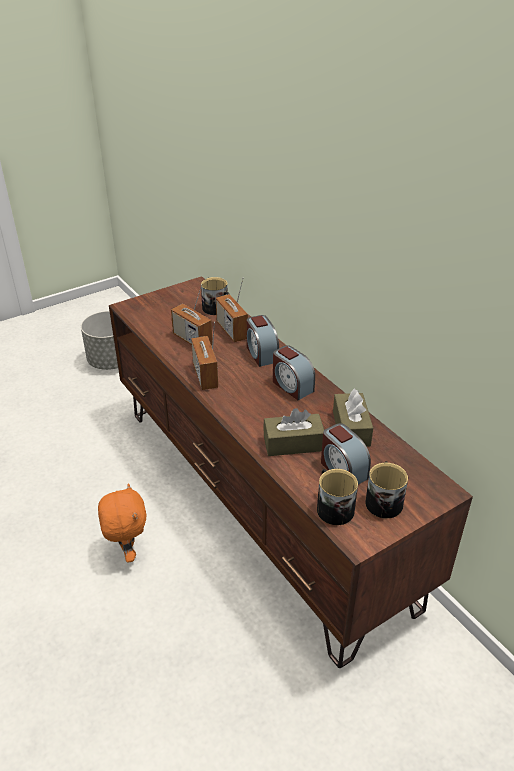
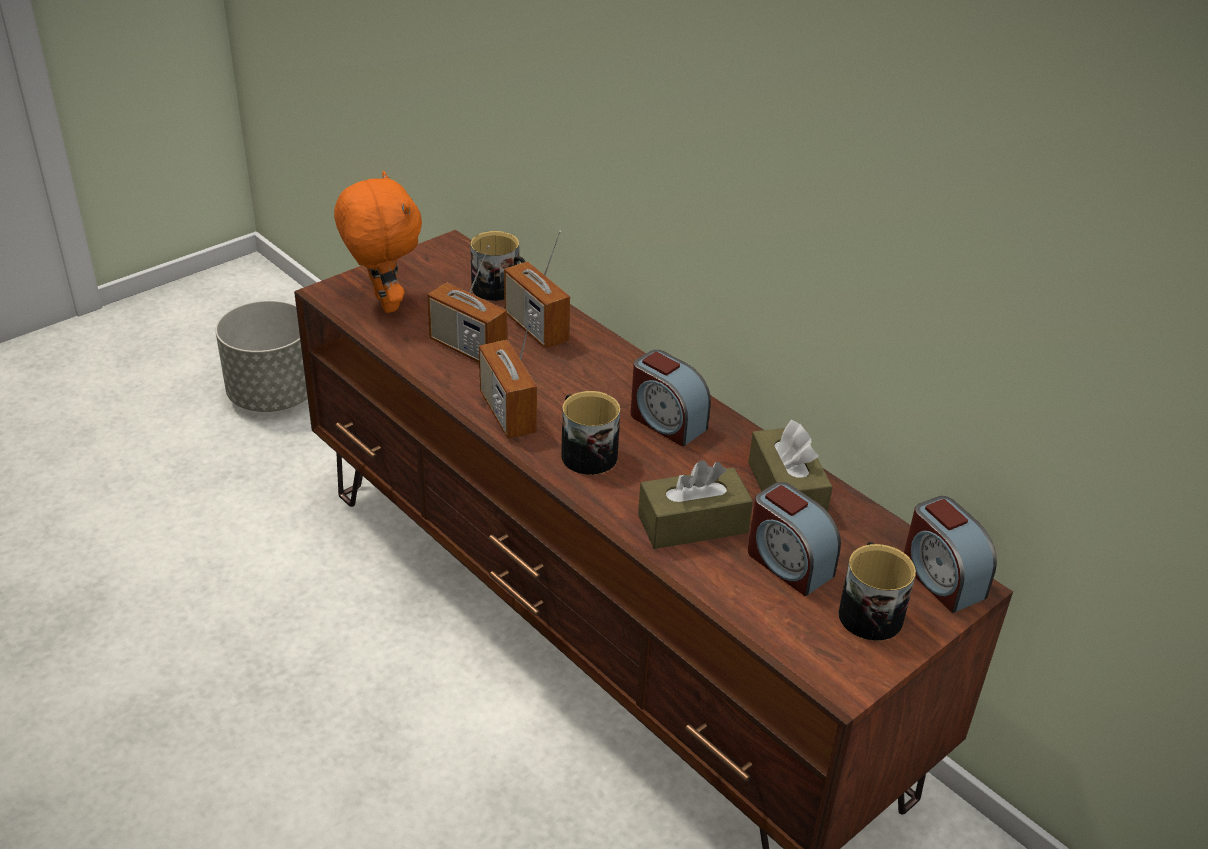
camera: 10 degrees left, 0 degrees up
orange plush toy [98,483,147,563] -> orange plush toy moved to [334,171,422,313]
alarm clock [247,315,279,367] -> alarm clock moved to [904,496,997,613]
mug [317,469,358,525] -> mug moved to [561,391,620,475]

